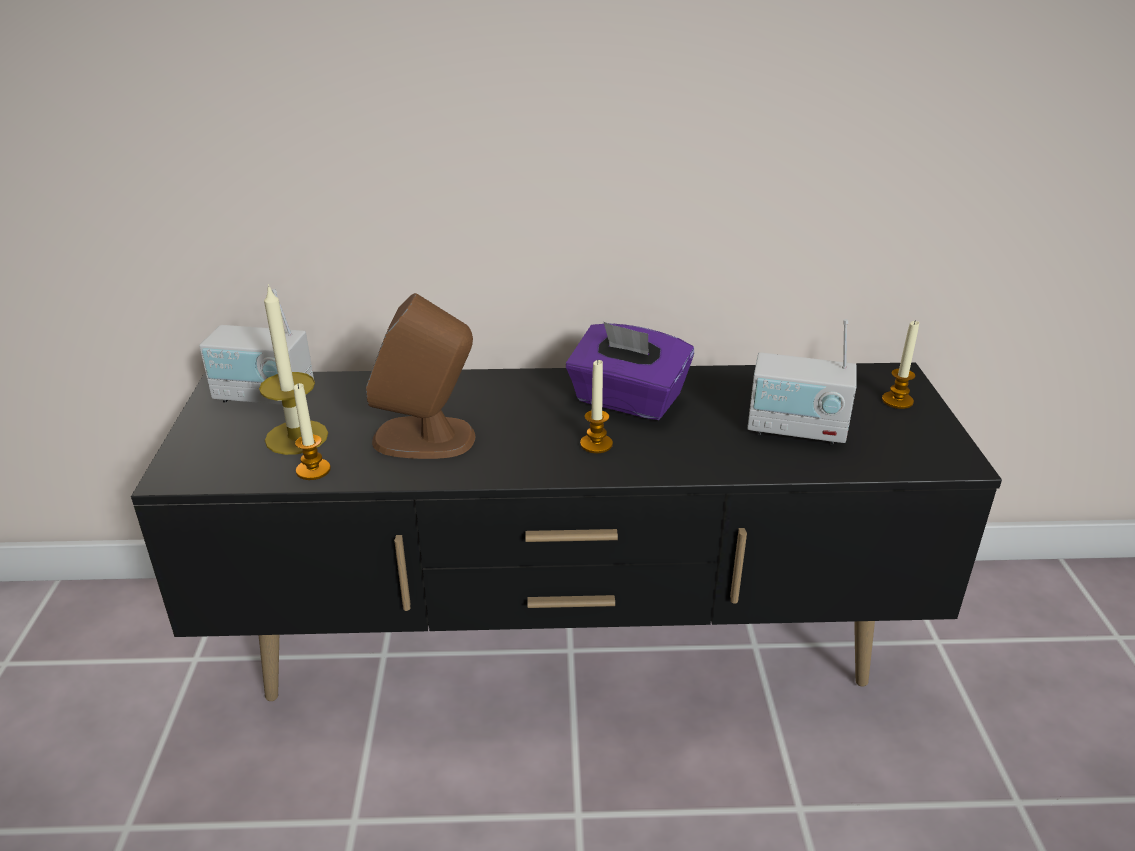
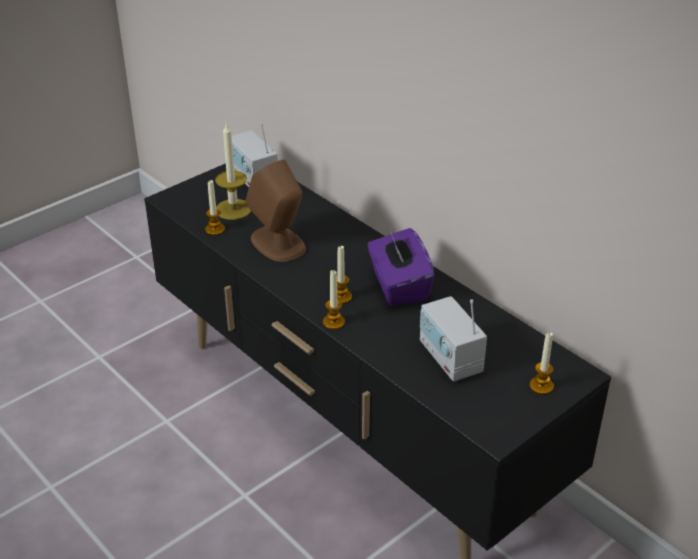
camera: 50 degrees right, 5 degrees up
none -> candle [323,270,345,329]

